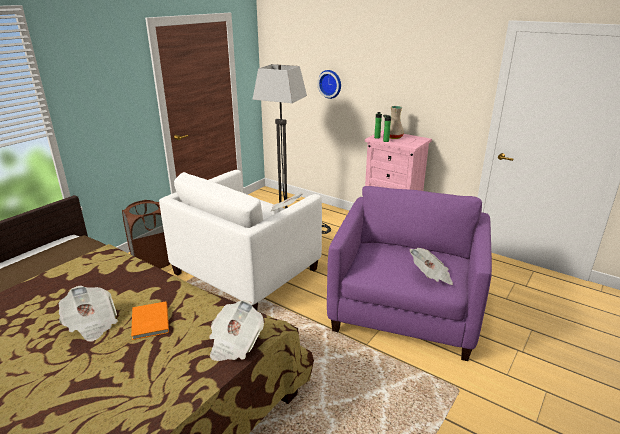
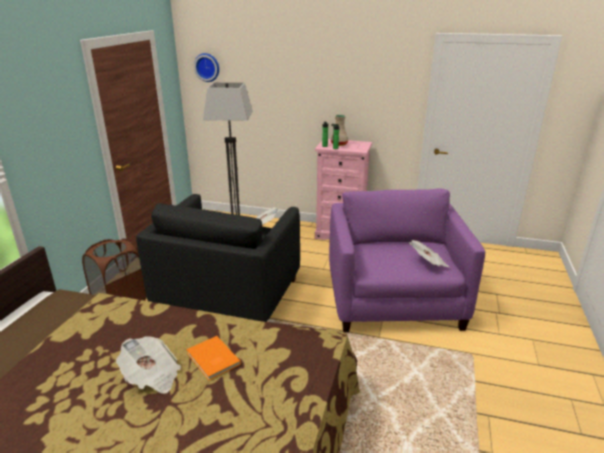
camera: 20 degrees left, 0 degrees up
white armchair [159,170,322,311] -> black armchair [136,194,300,322]
newspaper [209,300,264,361] -> none
wall clock [317,70,341,99] -> wall clock moved to [194,53,219,82]

